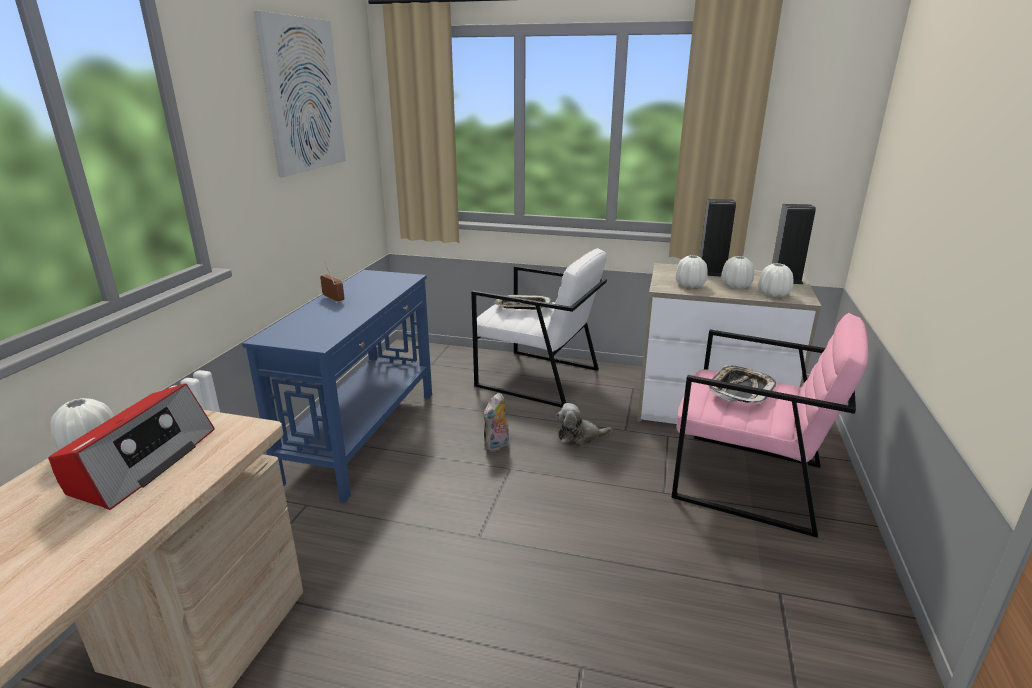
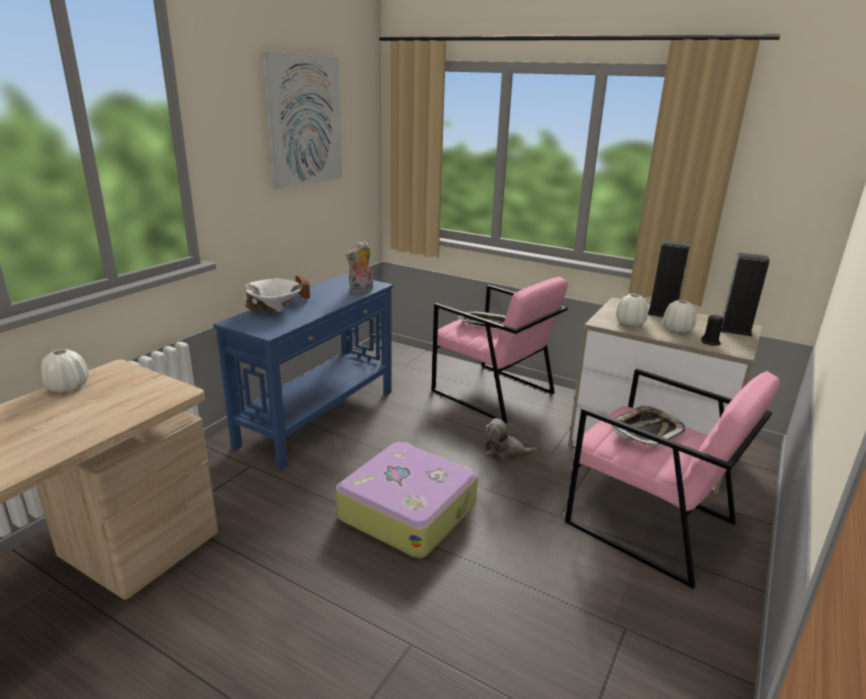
camera: 15 degrees right, 0 degrees up
radio [48,384,215,510] -> none
white armchair [471,248,607,408] -> pink armchair [431,277,568,424]
plush toy [483,392,509,452] -> plush toy moved to [346,241,373,293]
white vase [758,263,793,297] -> black candle [701,315,723,346]
none -> white bowl [244,279,303,313]
none -> suitcase [336,442,478,558]

